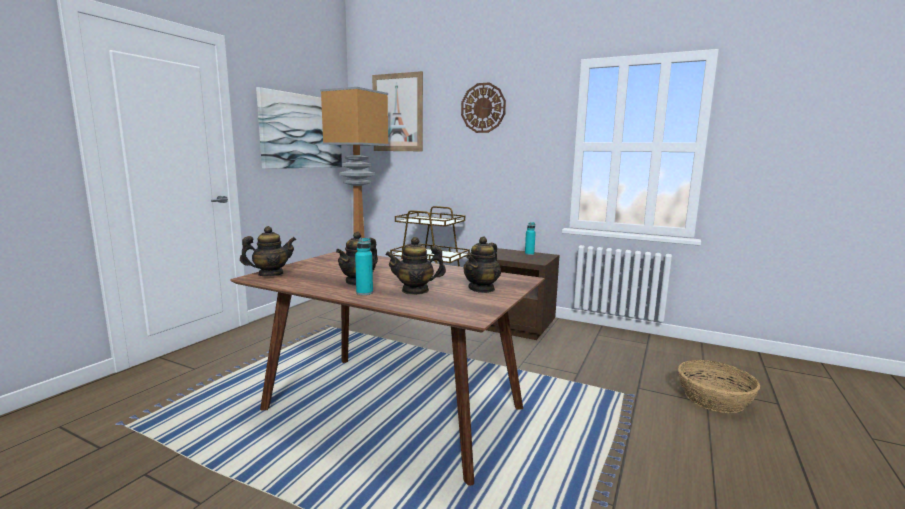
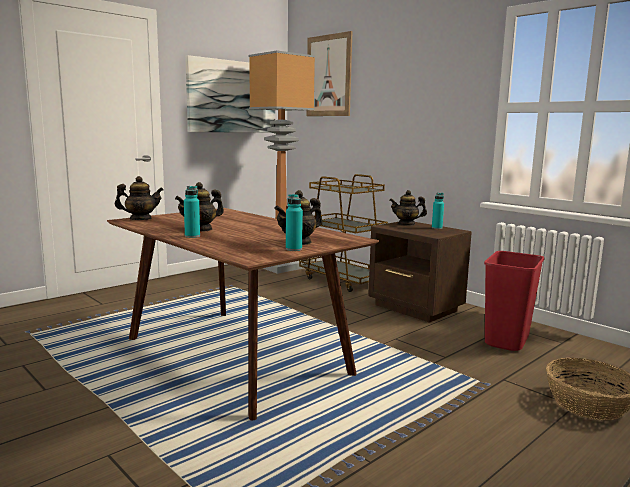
camera: 20 degrees right, 0 degrees up
teapot [385,237,446,295] -> teapot moved to [390,190,427,226]
wall clock [461,82,506,133] -> none
none -> turquoise bottle [286,194,303,251]
none -> red trash can [484,251,544,351]

